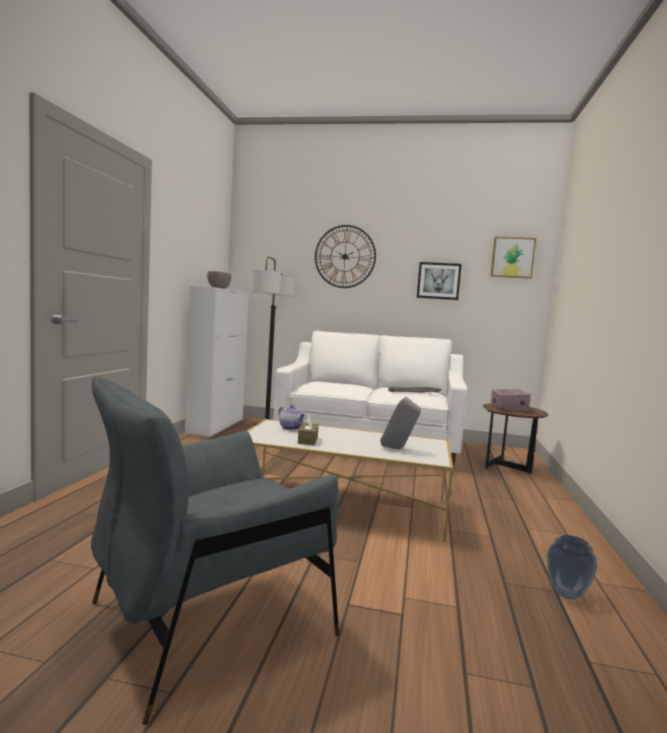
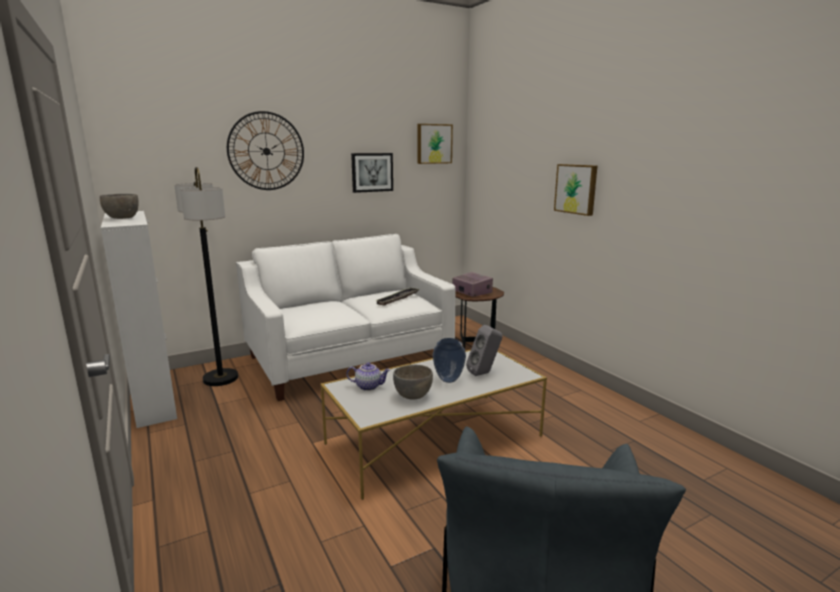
camera: 40 degrees left, 10 degrees up
brown tissue box [298,413,319,445] -> grey bowl [393,365,433,399]
vase [547,535,597,599] -> vase moved to [433,338,466,383]
none -> picture [554,164,597,216]

